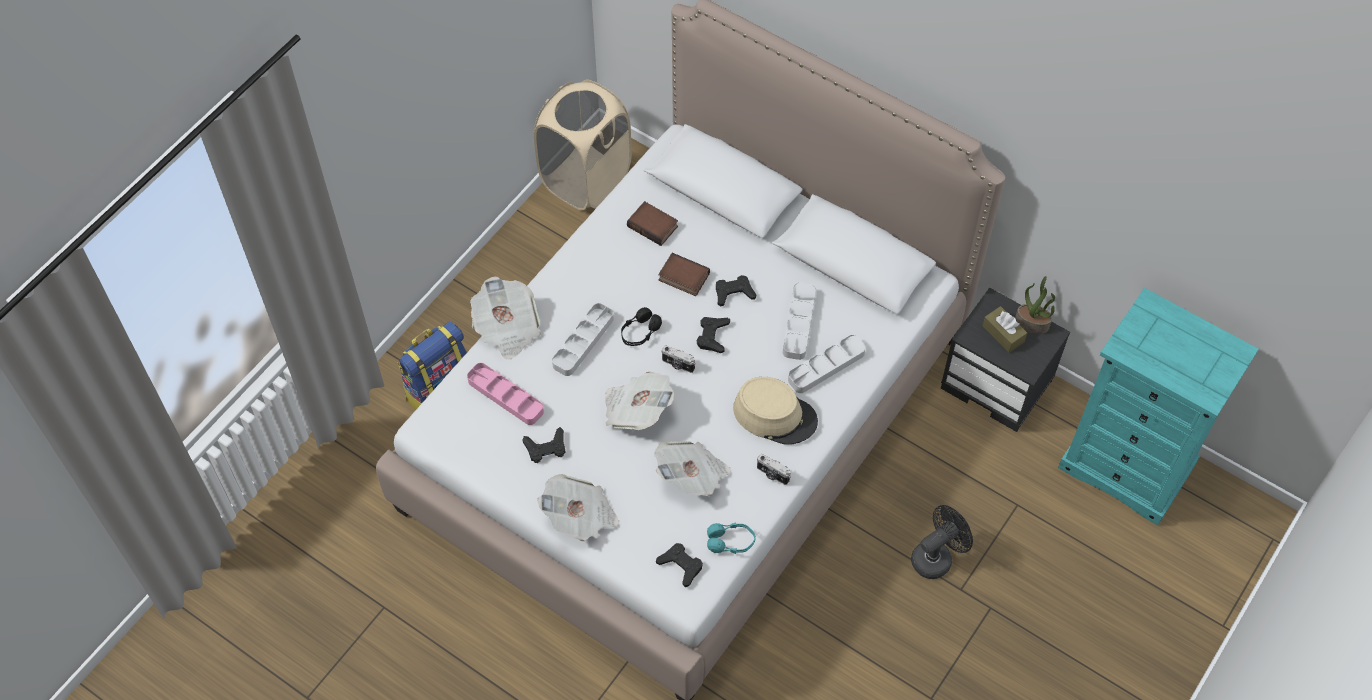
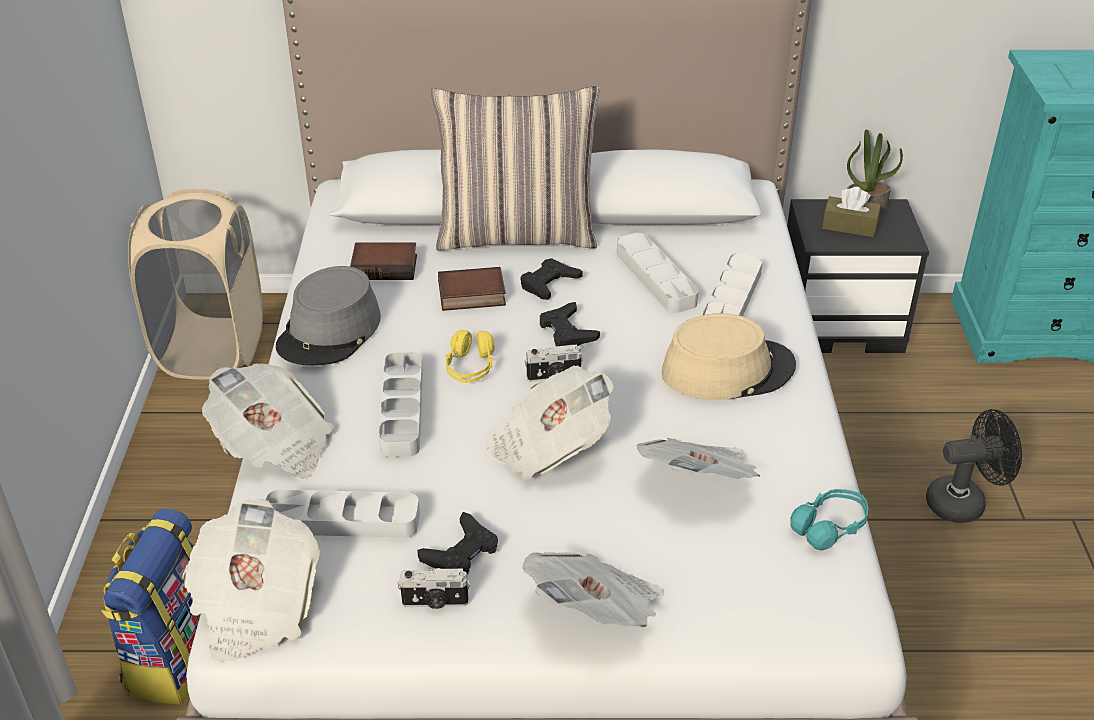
camera: 35 degrees left, 20 degrees down
pink tray [467,363,544,425] -> grey tray [265,489,420,538]
black headphones [621,307,662,346] -> yellow headphones [446,330,495,383]
black game controller [656,543,703,587] -> none
camera [757,454,791,485] -> camera moved to [398,568,470,609]
black fan [911,505,973,579] -> black fan turned 60 degrees clockwise [926,409,1022,523]
none -> newspaper [183,499,320,662]
none -> grey hat [276,266,381,366]
none -> pillow [431,86,600,251]

